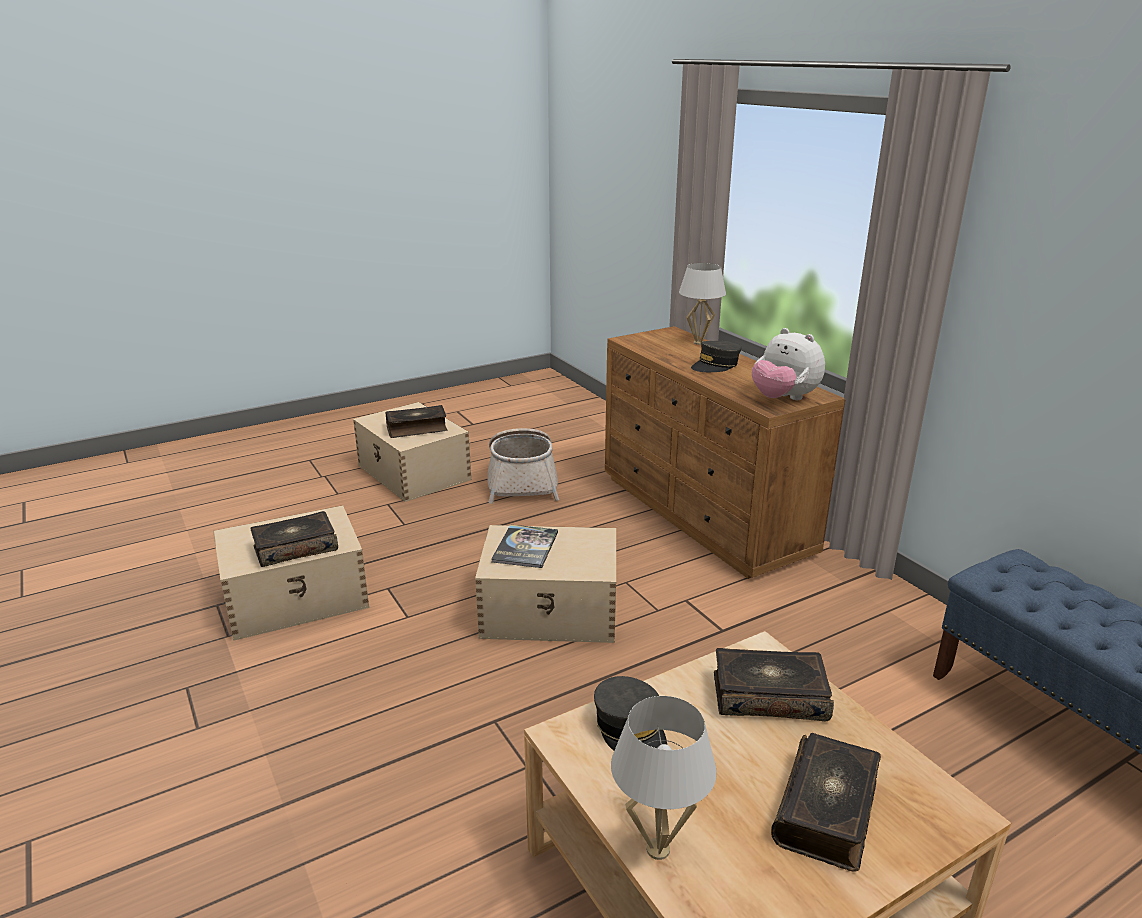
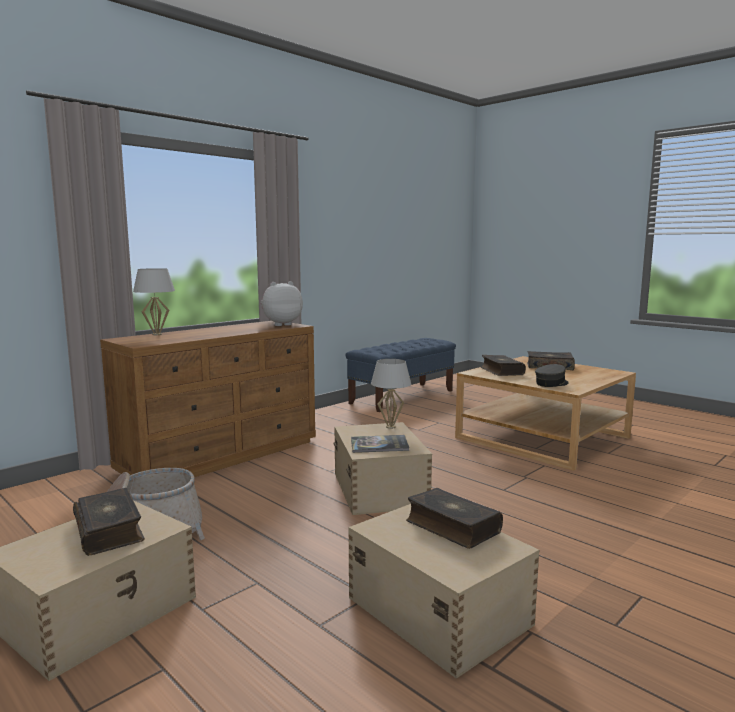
camera: 105 degrees left, 15 degrees down
white table lamp [611,696,717,860] -> white table lamp moved to [371,359,411,429]
grey cap [691,341,742,372] -> none
plush toy [752,328,825,400] -> plush toy turned 150 degrees counterclockwise [261,281,303,326]

